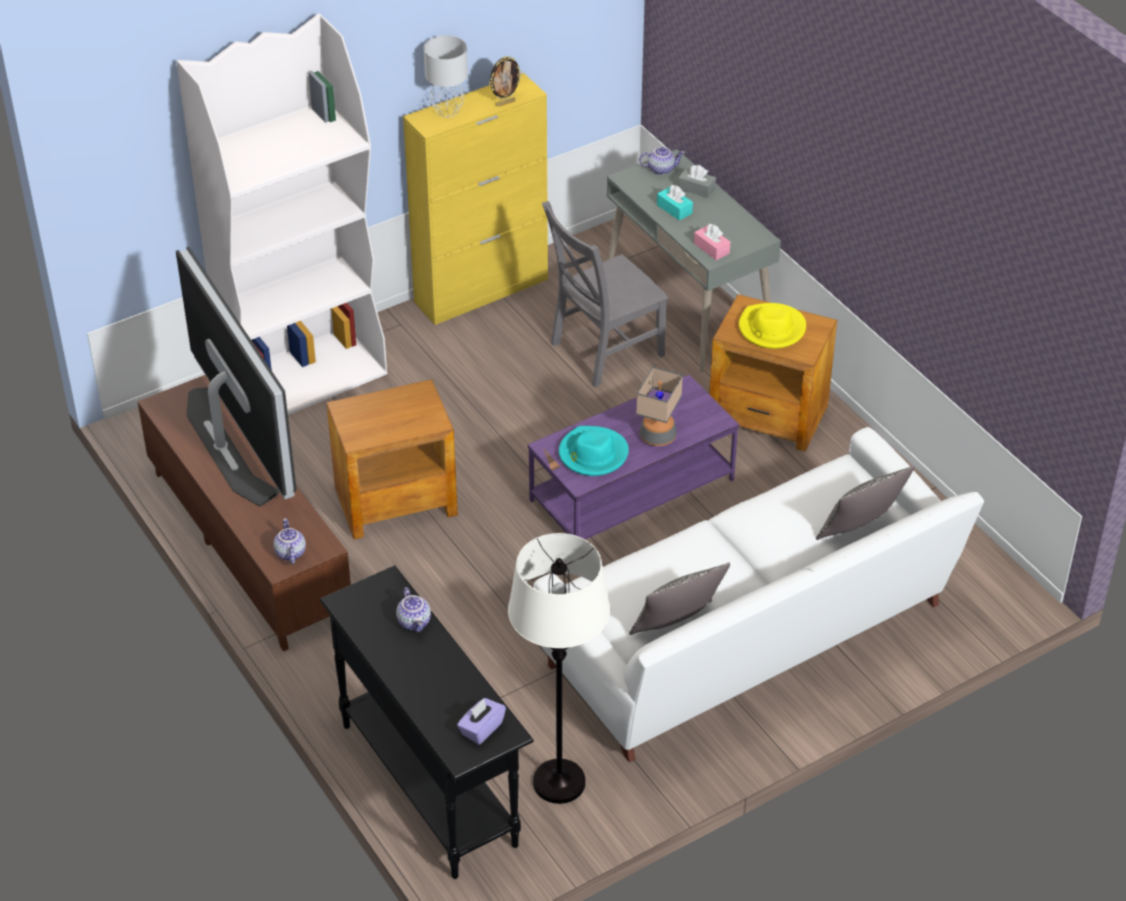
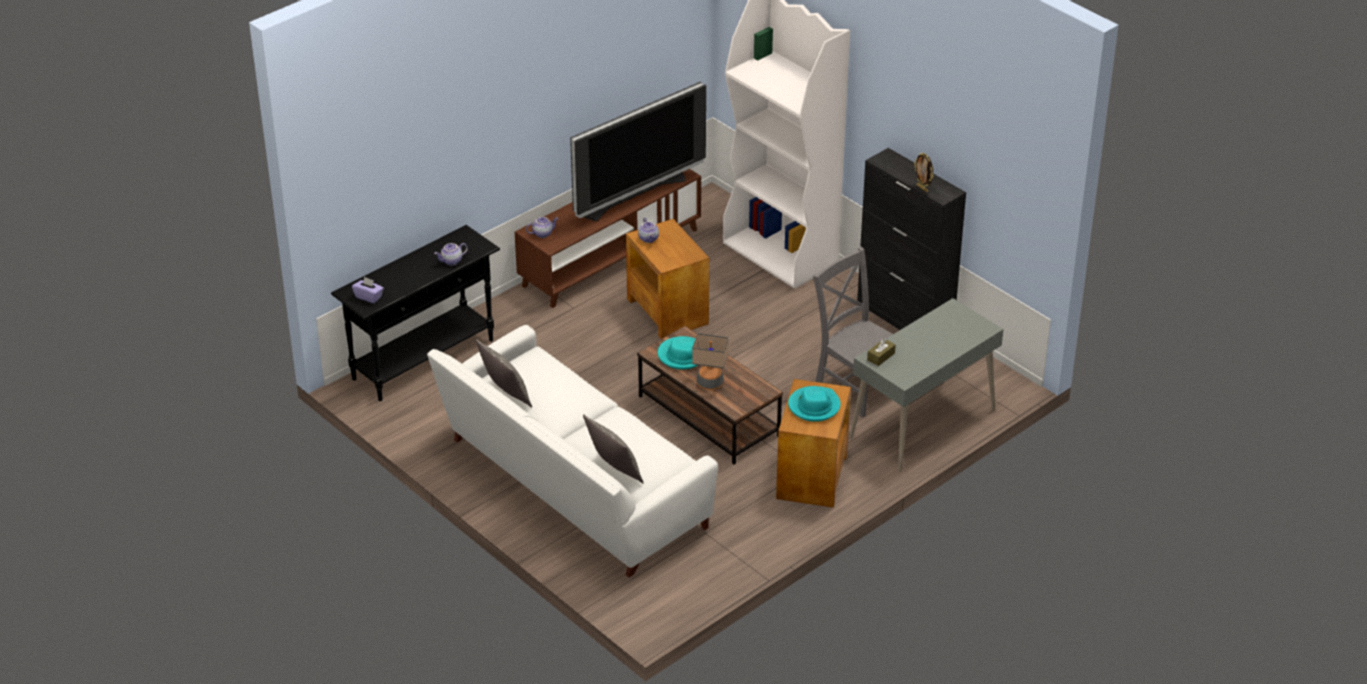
camera: 80 degrees right, 5 degrees down
yellow cabinet [403,73,548,325] -> black cabinet [857,148,966,330]
grey table lamp [424,35,468,118] -> none
white floor lamp [508,533,610,804] -> none
purple coffee table [528,375,740,539] -> brown coffee table [637,326,783,464]
teapot [639,147,685,175] -> teapot moved to [638,218,659,243]
turquoise tissue box [657,185,693,221] -> none
grey tissue box [678,165,716,198] -> none
pink tissue box [694,224,730,260] -> brown tissue box [867,338,896,366]
yellow hat [739,303,806,349] -> turquoise hat [788,386,841,422]

